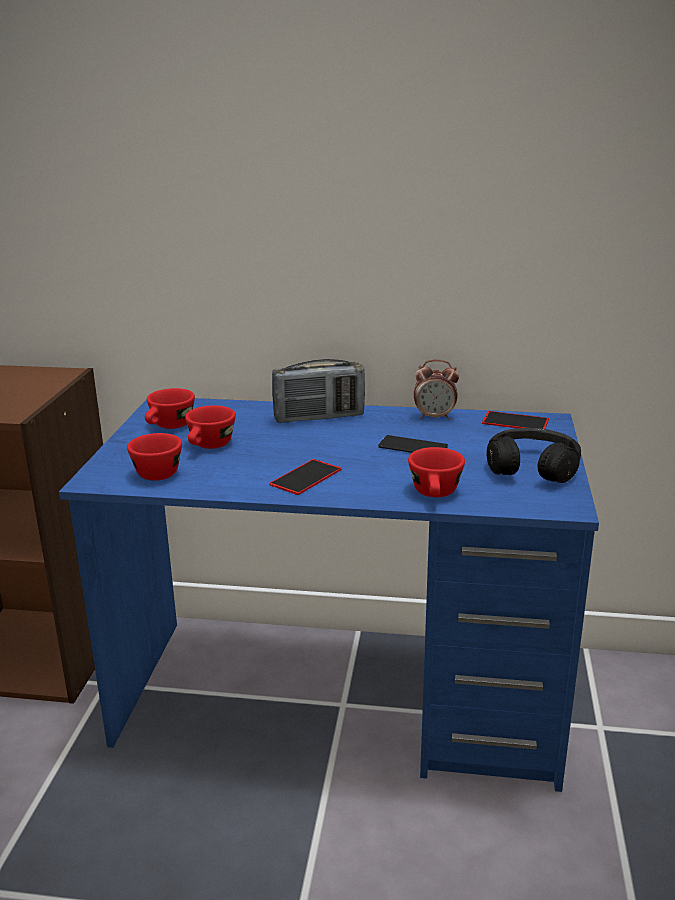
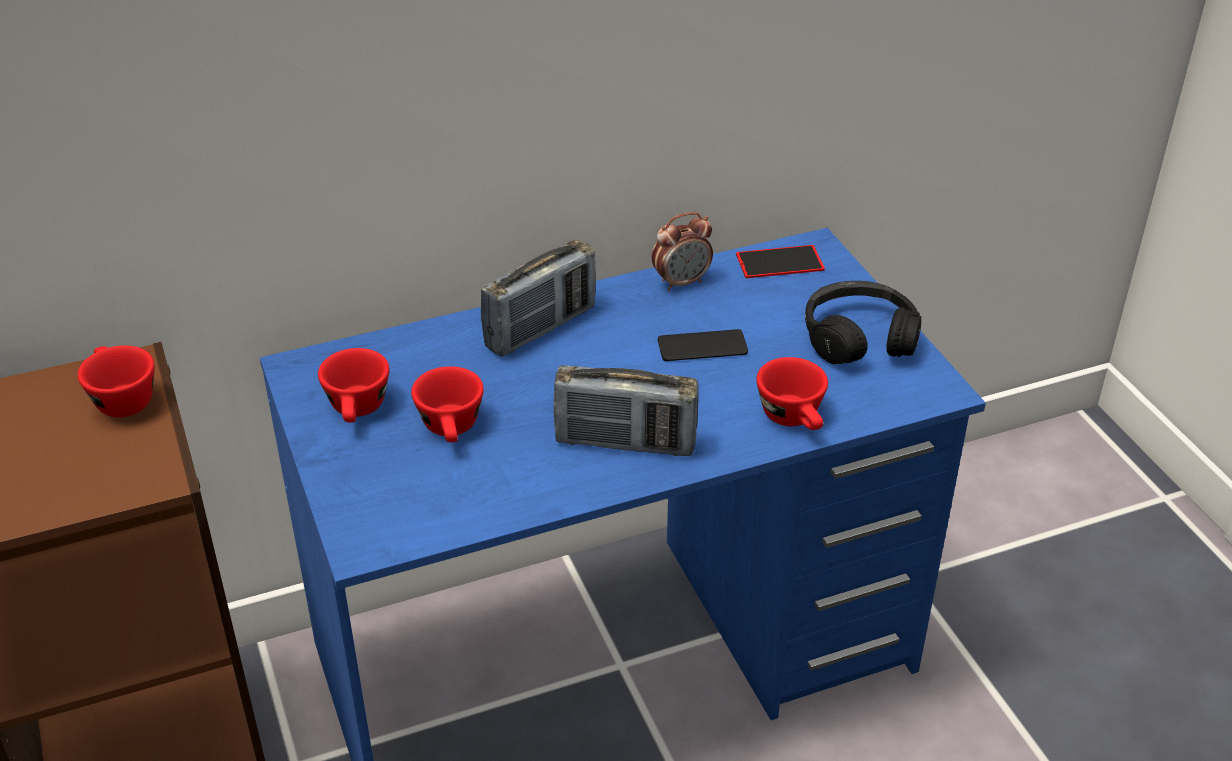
camera: 30 degrees left, 15 degrees up
red cup [127,433,182,481] -> red cup moved to [78,346,155,417]
phone [269,459,342,495] -> radio [554,366,699,456]

